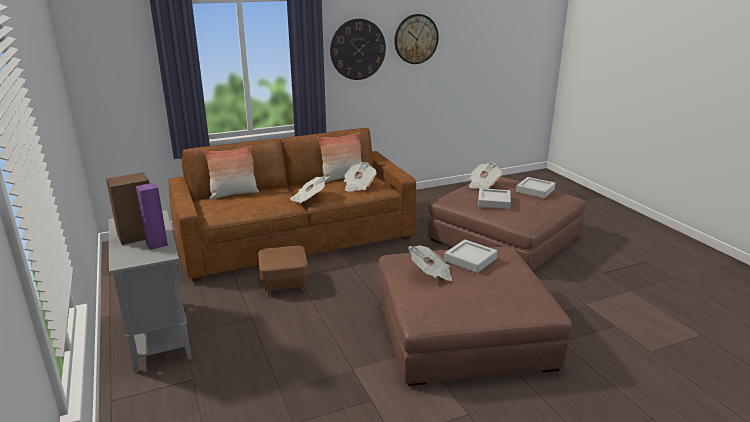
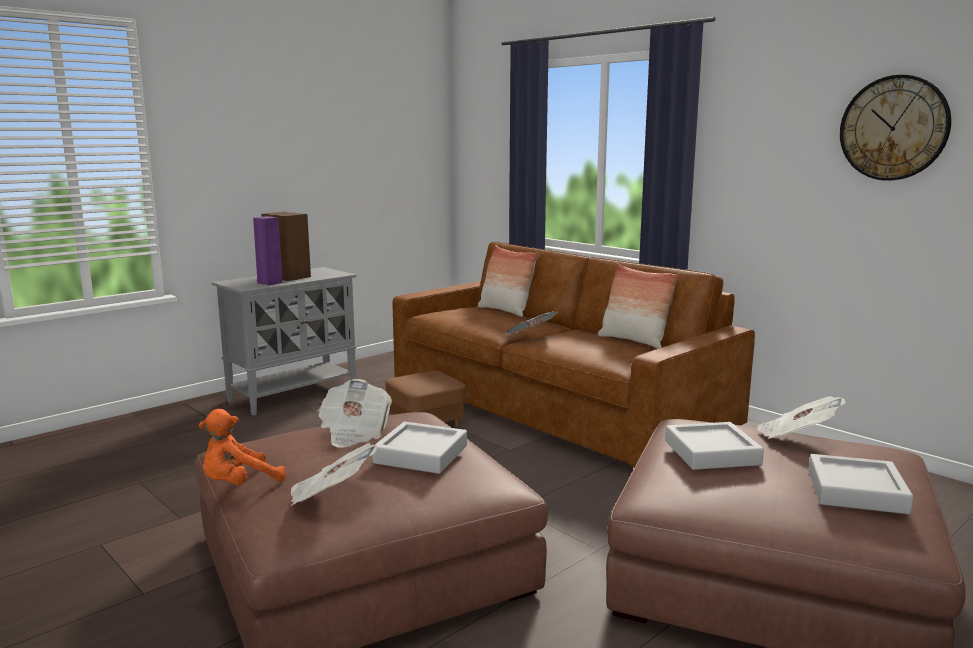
camera: 70 degrees right, 10 degrees down
wall clock [330,19,386,80] -> none
newspaper [344,162,376,192] -> newspaper moved to [291,443,377,506]
none -> orange plush toy [199,409,286,485]

